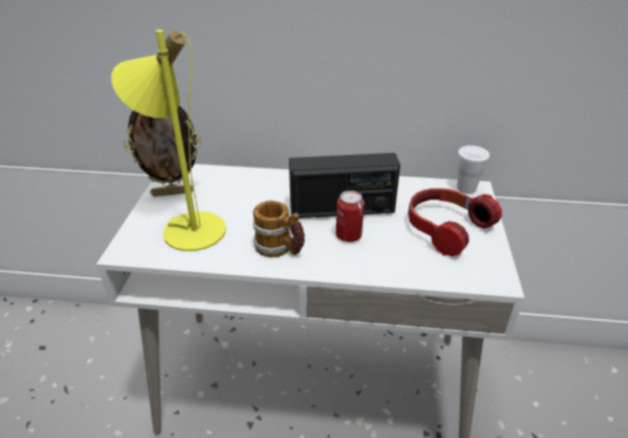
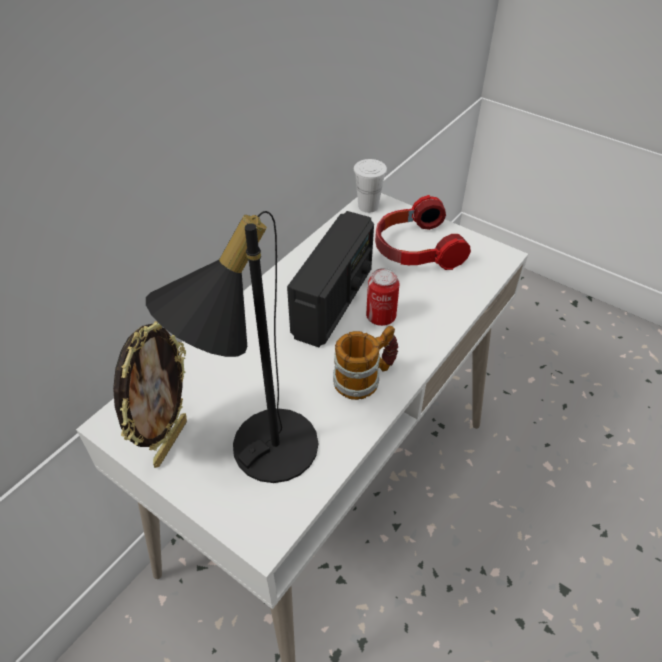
camera: 60 degrees left, 10 degrees up
yellow table lamp [111,30,226,251] -> black table lamp [146,211,318,483]

